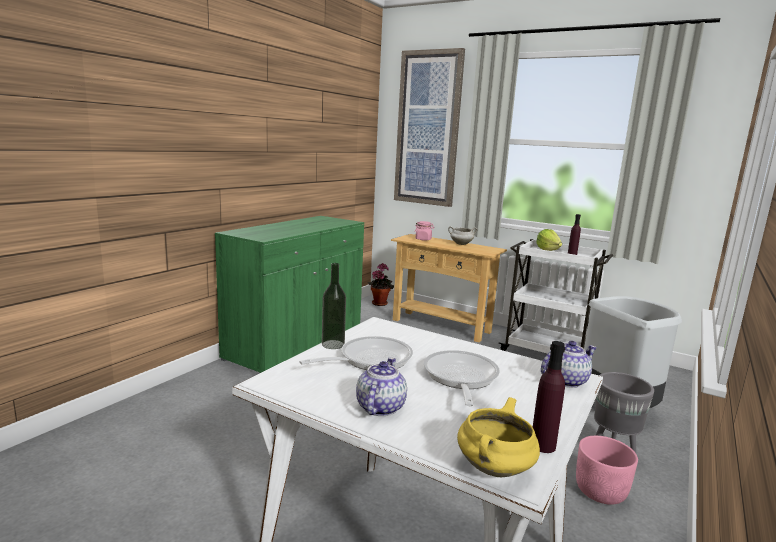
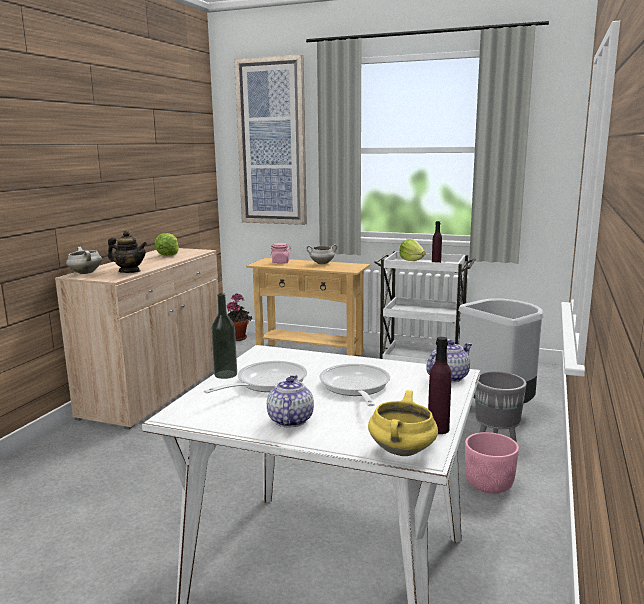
camera: 10 degrees left, 0 degrees up
green cabinet [215,216,364,373] -> beige cabinet [55,248,219,430]
none -> white cooking pot [66,247,102,274]
none -> teapot [108,231,147,273]
none -> lettuce [154,233,179,256]

